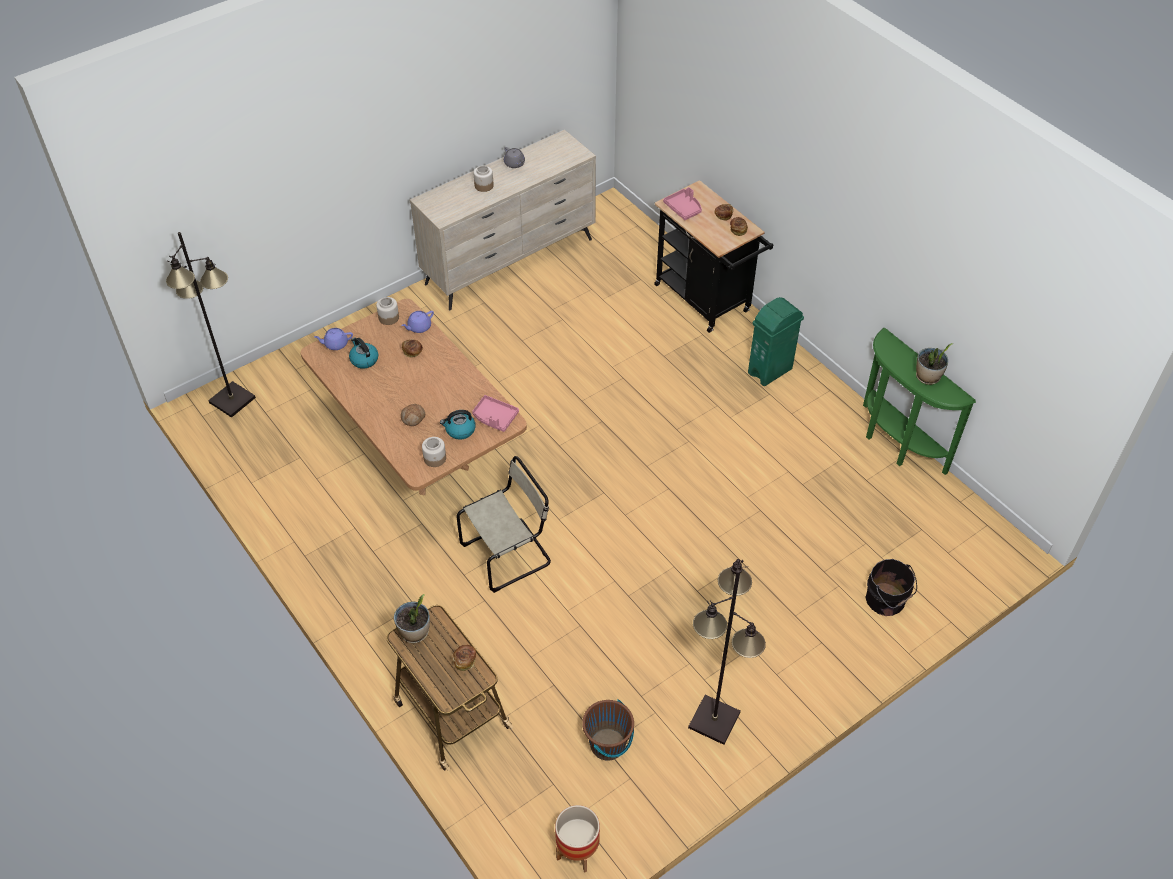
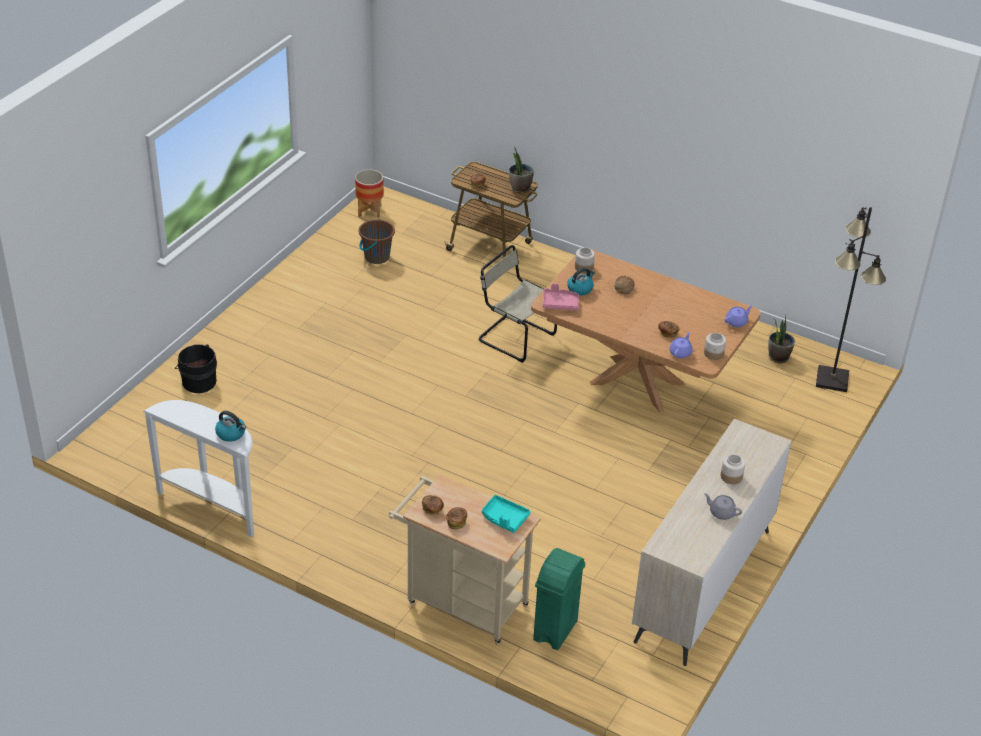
camera: 155 degrees right, 10 degrees down
kettle [349,337,378,369] -> kettle moved to [215,411,246,442]
beige chair [456,456,551,593] -> beige chair turned 90 degrees clockwise [479,245,557,363]
black cart [654,180,773,333] -> beige cart [389,475,541,645]
pink tray [663,187,702,220] -> turquoise tray [482,495,531,533]
black floor lamp [688,559,766,745] -> none
green trash can [748,297,804,386] -> green trash can moved to [533,548,586,650]
green console table [863,328,976,475] -> white console table [143,400,254,537]
potted plant [916,343,953,385] -> potted plant moved to [768,315,795,364]

